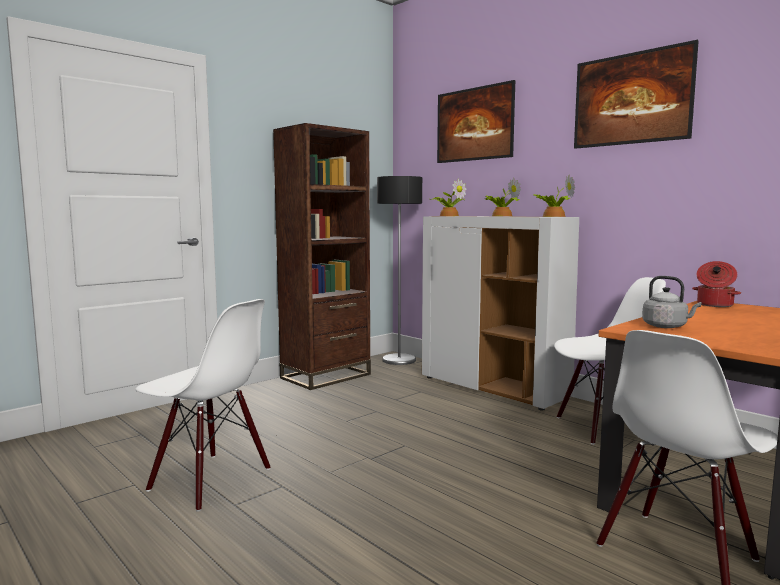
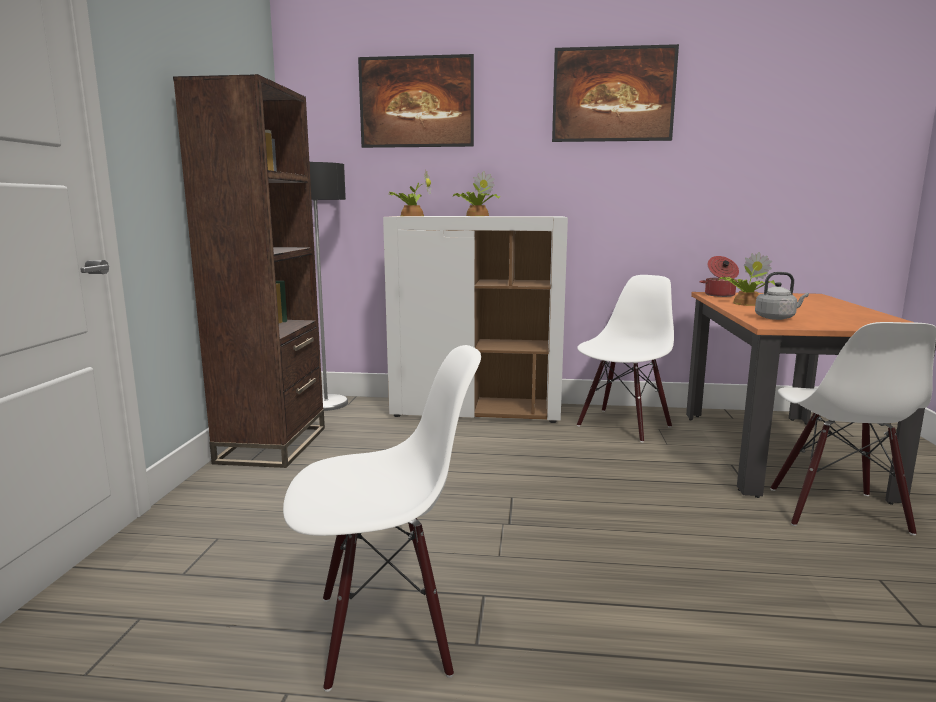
camera: 40 degrees left, 5 degrees up
potted plant [534,175,575,217] -> potted plant moved to [719,252,775,306]

